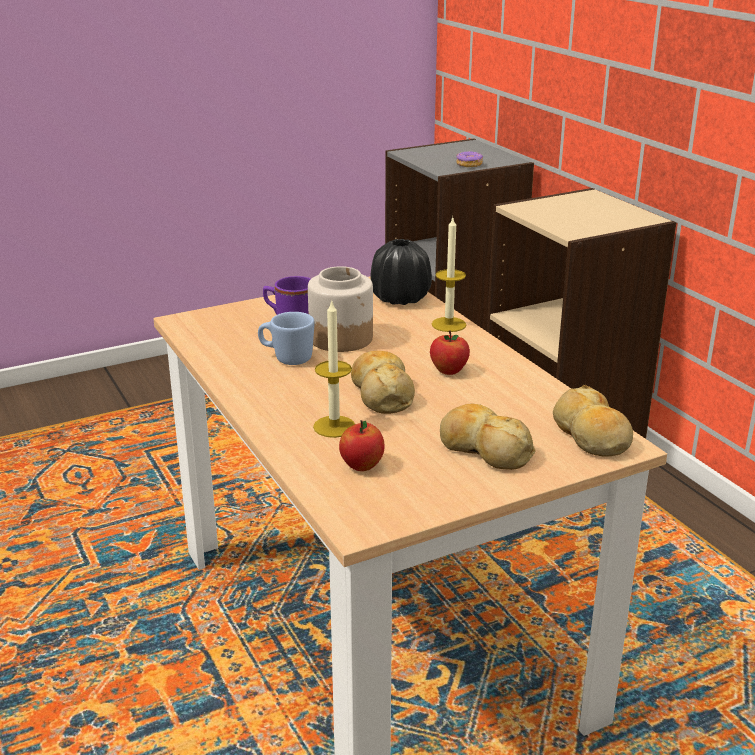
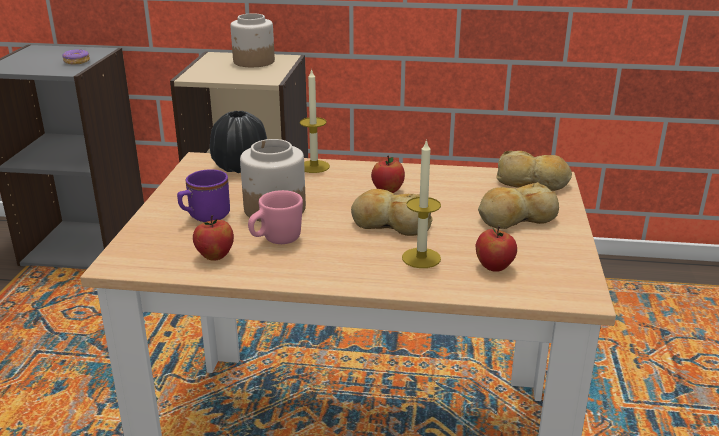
camera: 55 degrees left, 0 degrees up
blue mug [258,312,315,365] -> pink mug [248,190,303,244]
none -> apple [193,215,234,261]
none -> jar [230,14,275,67]

